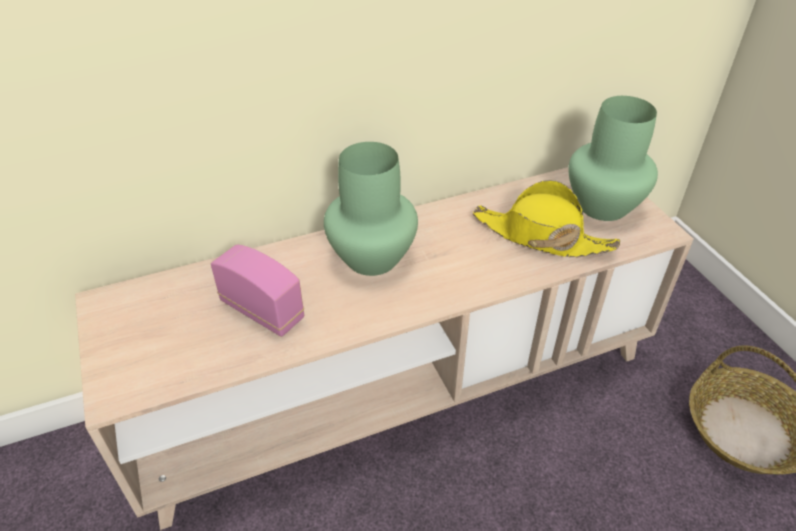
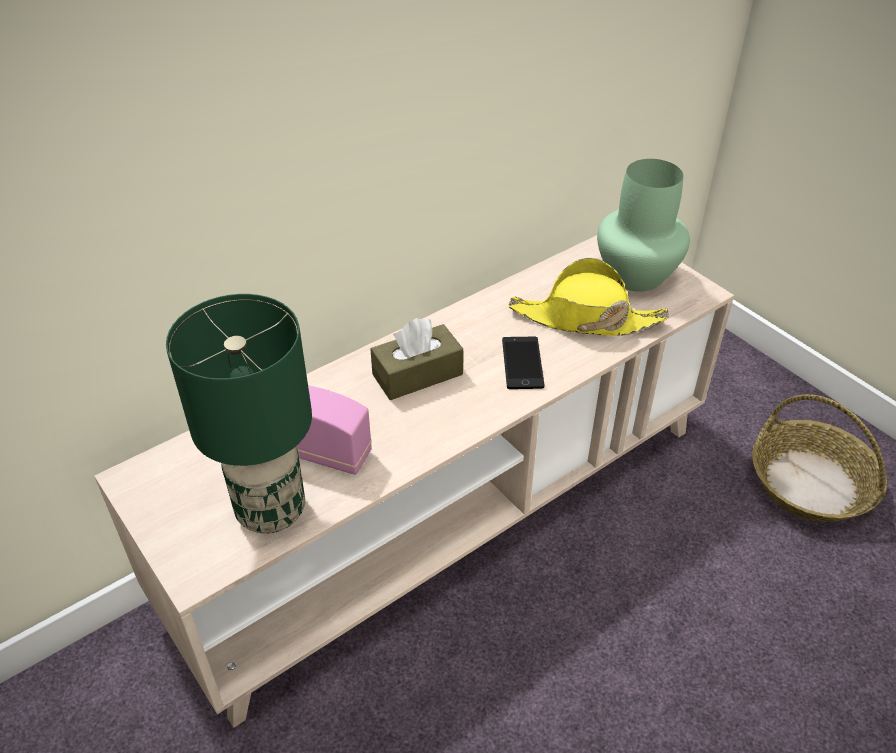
camera: 15 degrees left, 0 degrees up
green vase [324,142,418,276] -> brown tissue box [370,318,463,400]
none -> green table lamp [166,294,312,534]
none -> phone [502,337,544,389]

